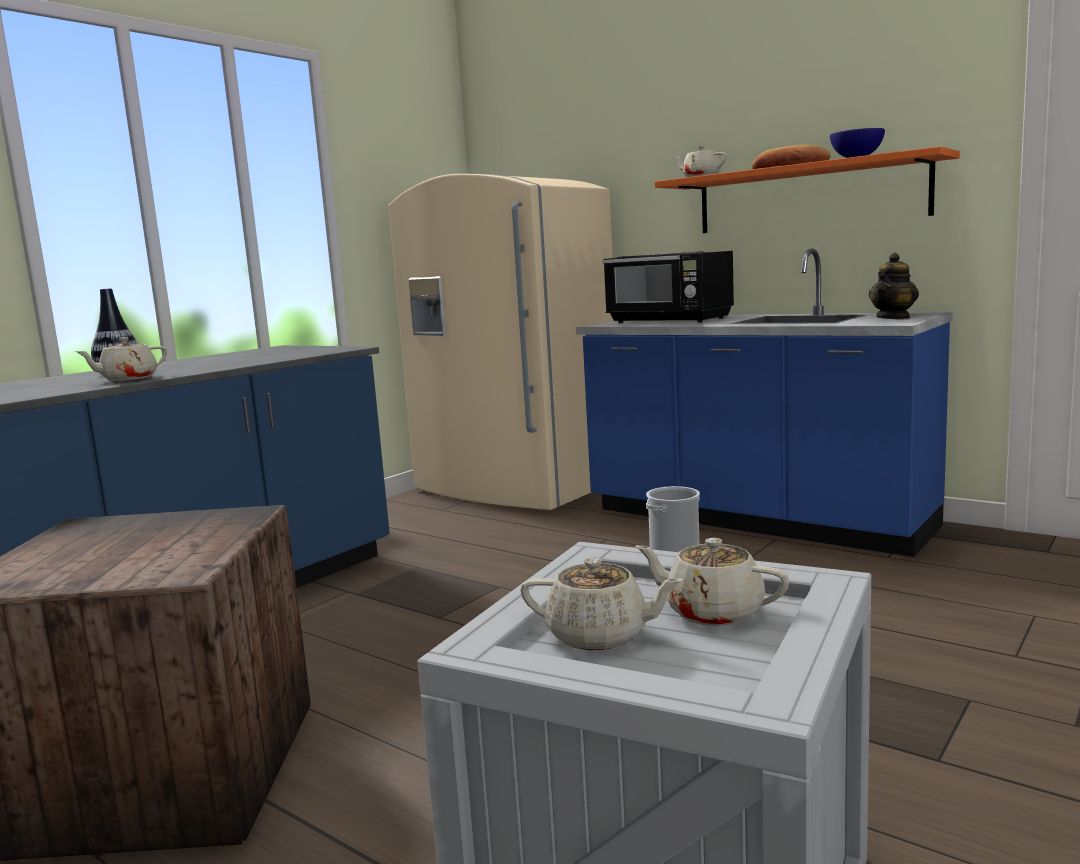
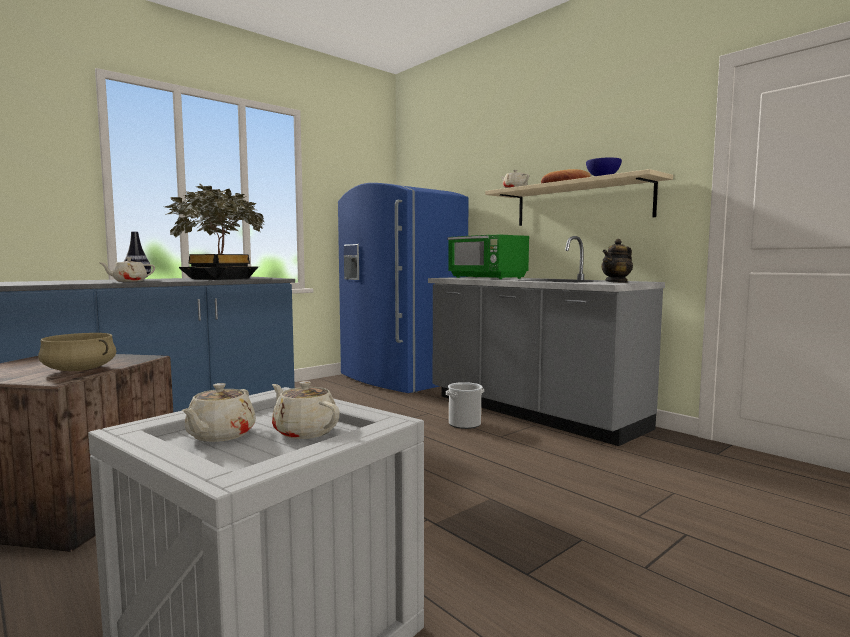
camera: 10 degrees right, 5 degrees down
beige fridge [388,174,614,510] -> blue fridge [338,183,469,393]
beige teapot [521,557,683,650] -> beige teapot turned 75 degrees clockwise [182,383,256,442]
blue counter [576,249,953,557] -> grey counter [428,236,665,446]
black microwave [603,251,734,323] -> green microwave [448,235,529,279]
orange shelf [655,146,960,233] -> beige shelf [485,169,673,226]
none -> beige cooking pot [38,333,116,371]
none -> potted plant [165,184,265,280]

